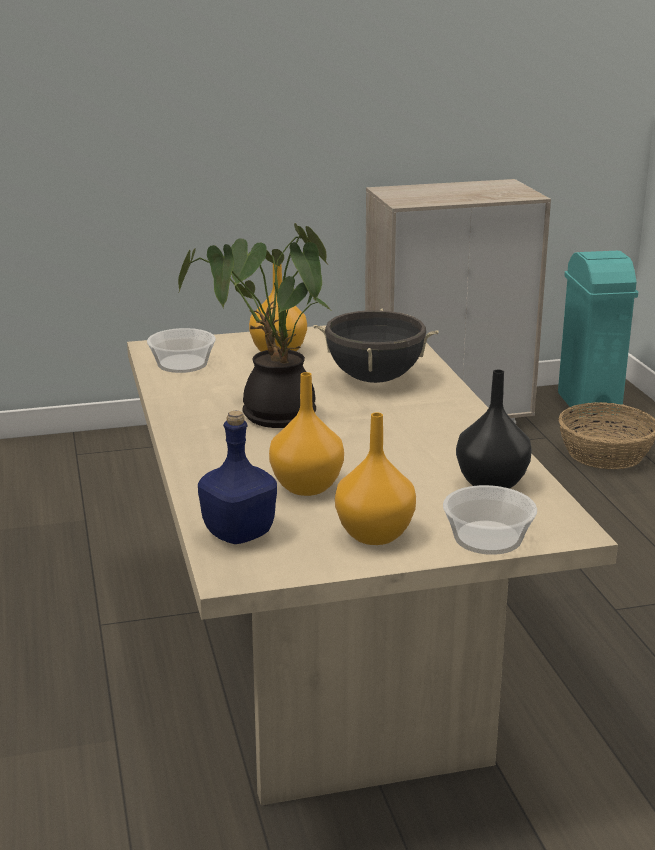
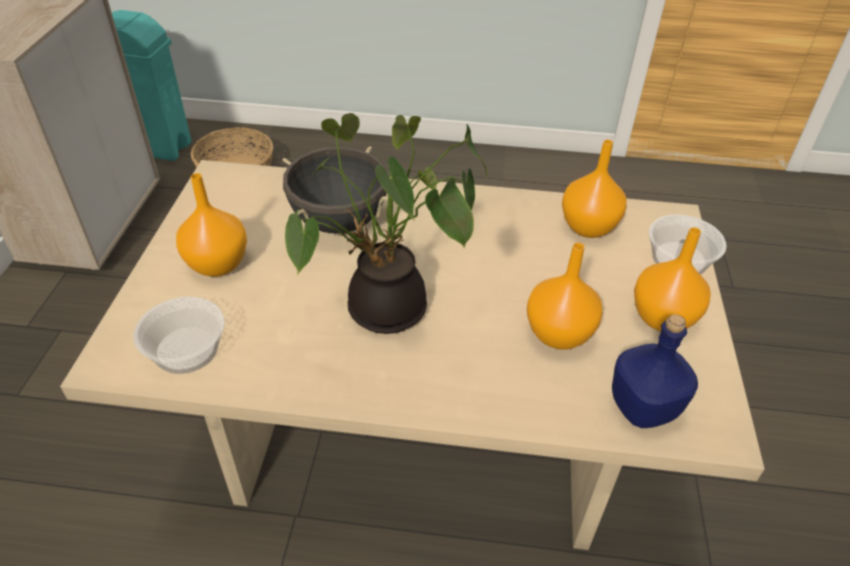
camera: 70 degrees left, 20 degrees up
black vase [456,370,532,489] -> orange vase [562,139,627,238]

